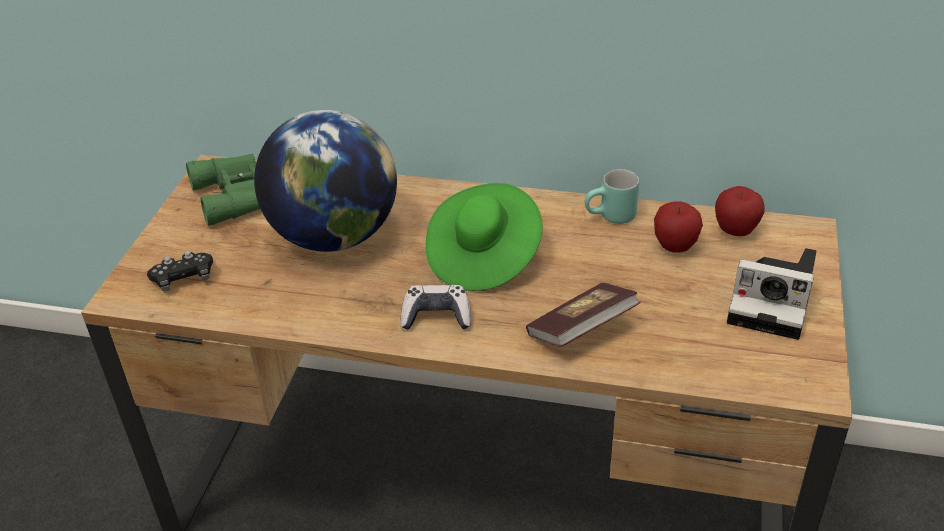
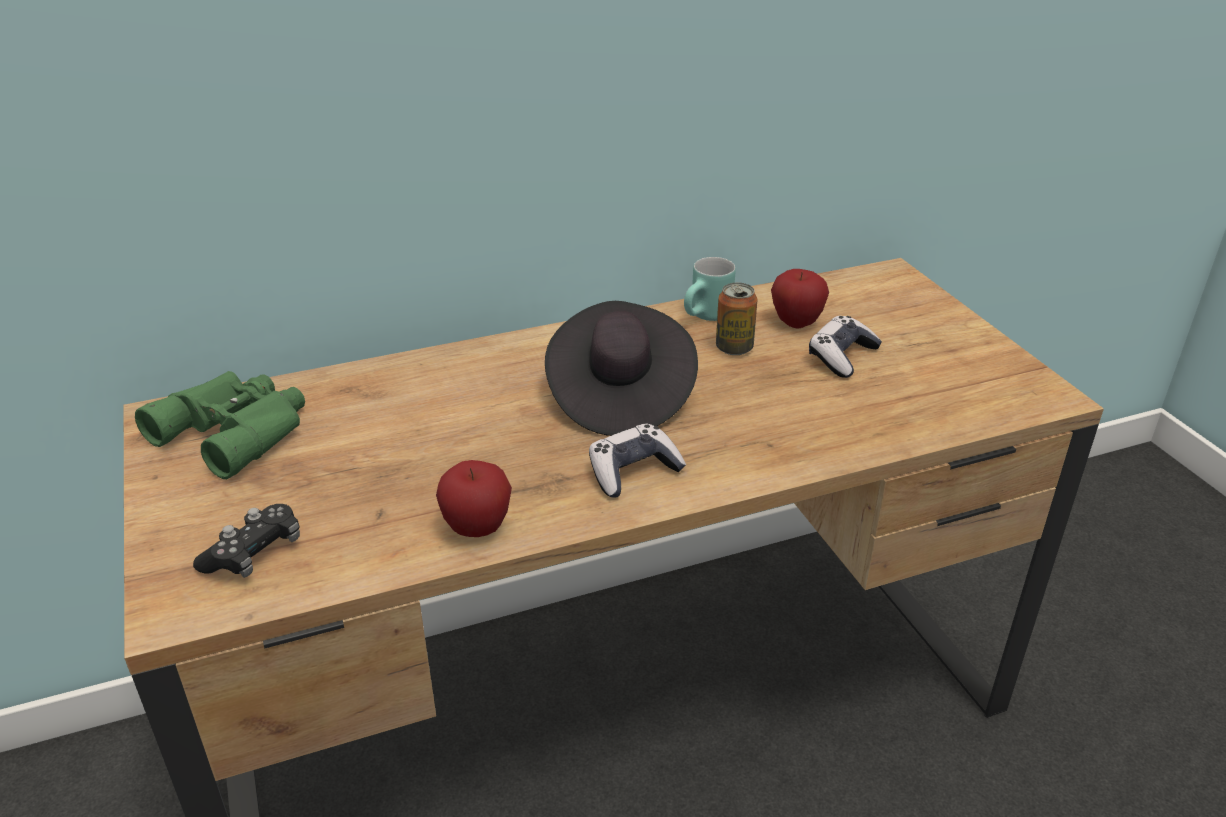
camera: 35 degrees left, 5 degrees down
globe [254,110,397,252] -> none
green hat [425,183,543,291] -> black hat [545,301,698,436]
book [526,283,641,347] -> none
apple [715,186,765,236] -> apple moved to [436,460,512,537]
camera [727,248,816,340] -> none
none -> can [716,282,757,355]
none -> game controller [809,316,882,378]

